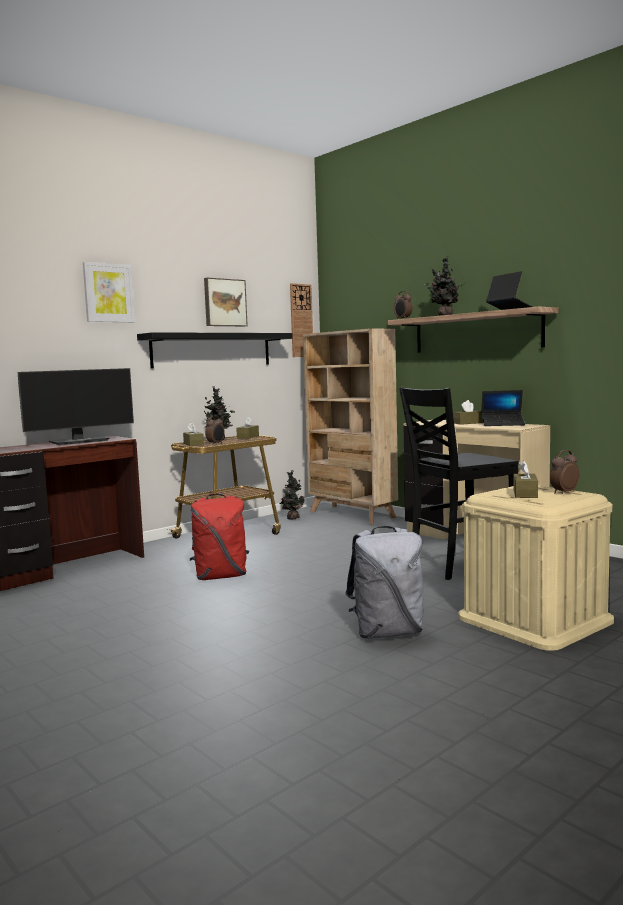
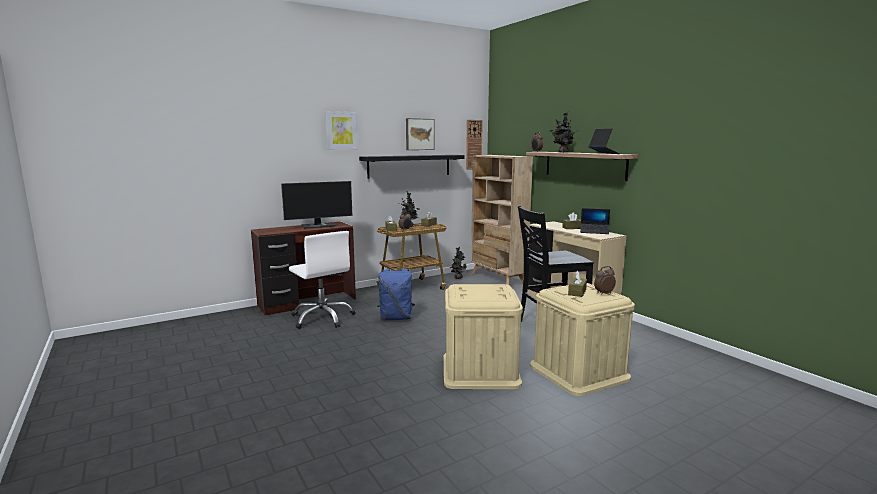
camera: 10 degrees right, 5 degrees up
red backpack [190,493,249,580] -> blue backpack [377,267,415,320]
grey backpack [345,526,424,639] -> beige storage box [444,284,523,389]
none -> white office chair [289,231,356,329]

